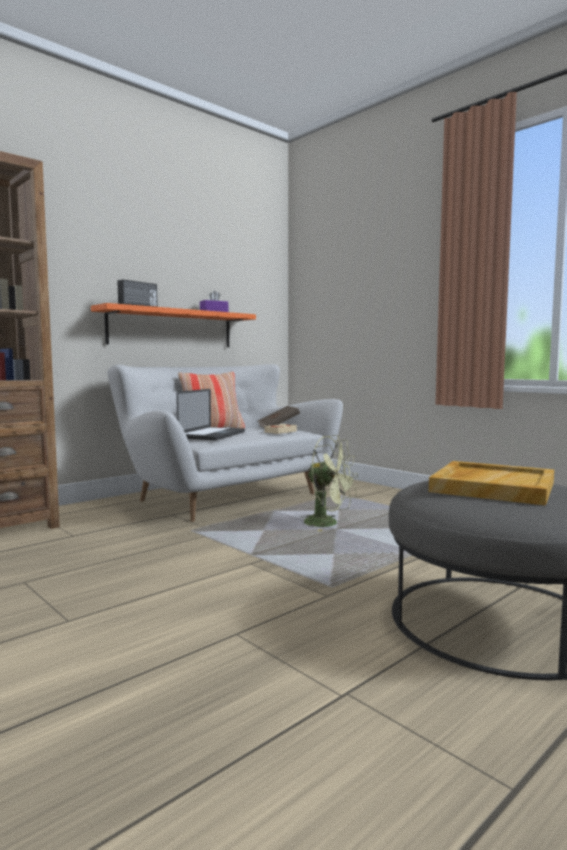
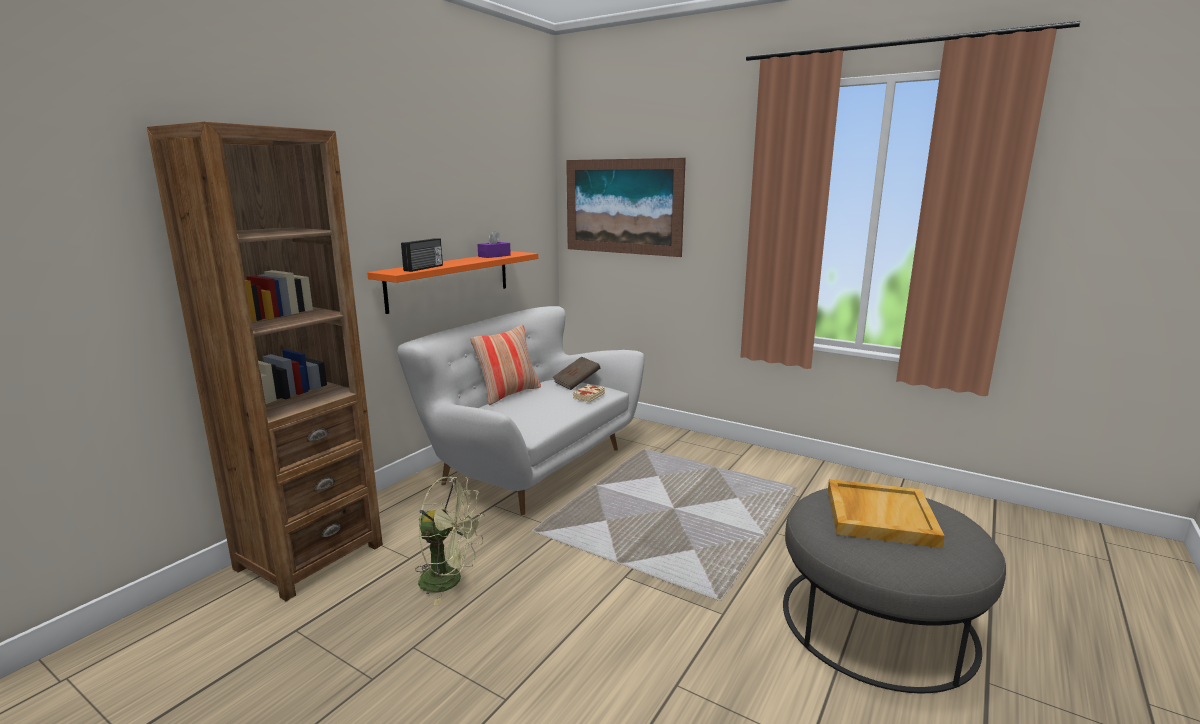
camera: 15 degrees left, 10 degrees up
laptop [176,389,245,440] -> none
green fan [301,435,358,532] -> green fan moved to [415,477,485,605]
none -> picture [566,158,686,257]

